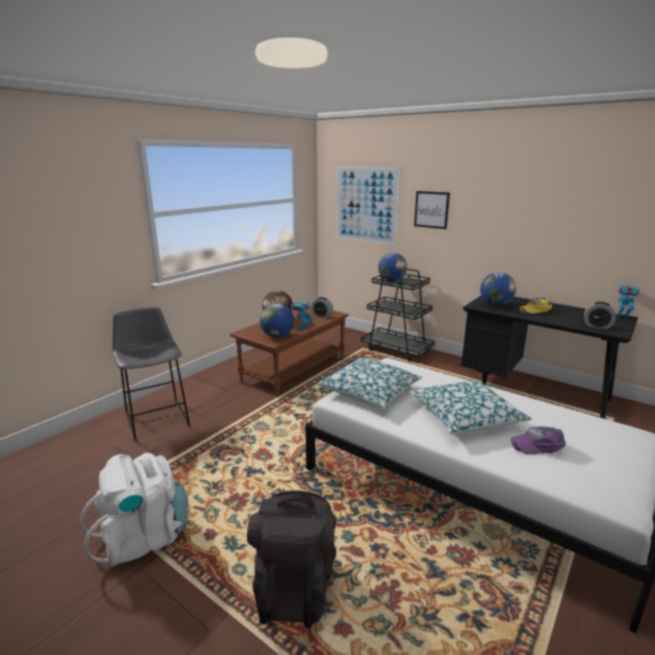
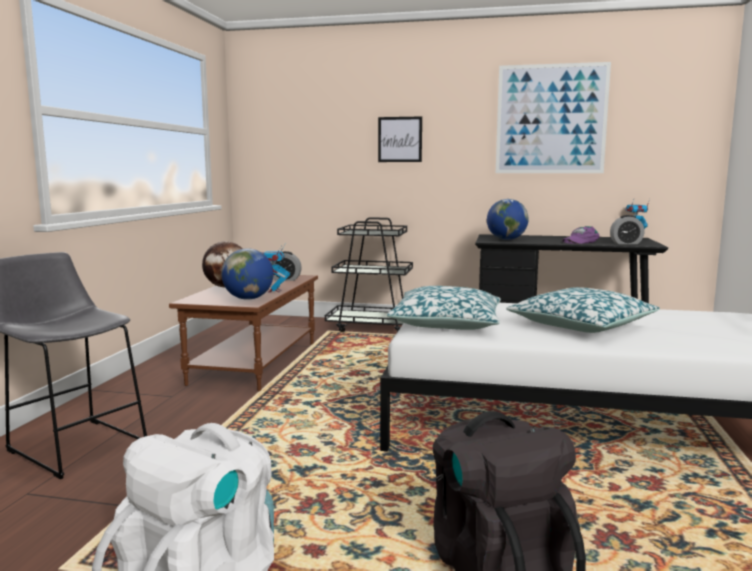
camera: 25 degrees left, 10 degrees down
picture [336,166,401,245] -> picture moved to [496,62,611,173]
globe [378,253,407,281] -> none
purple cap [511,426,566,455] -> purple cap moved to [562,226,600,244]
yellow cap [519,298,552,314] -> none

